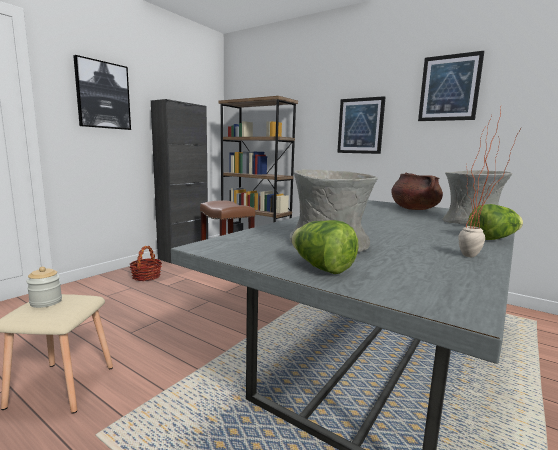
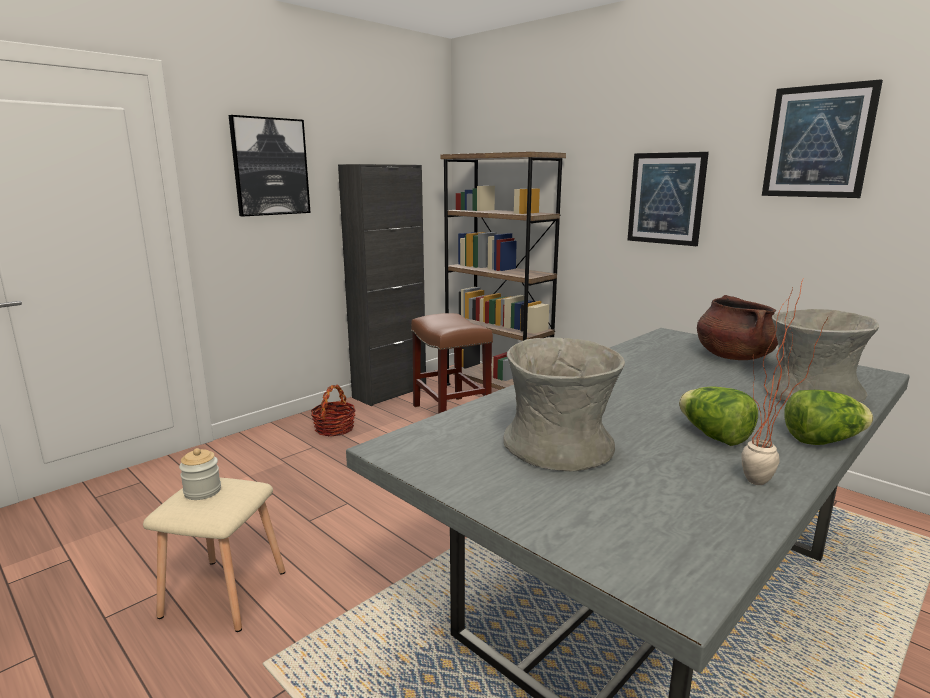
camera: 10 degrees right, 5 degrees up
lettuce [292,220,359,274] -> lettuce moved to [679,387,758,446]

